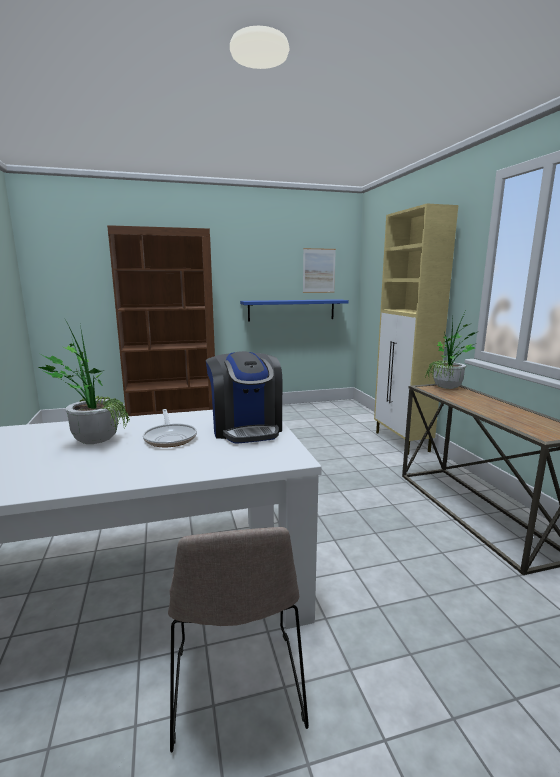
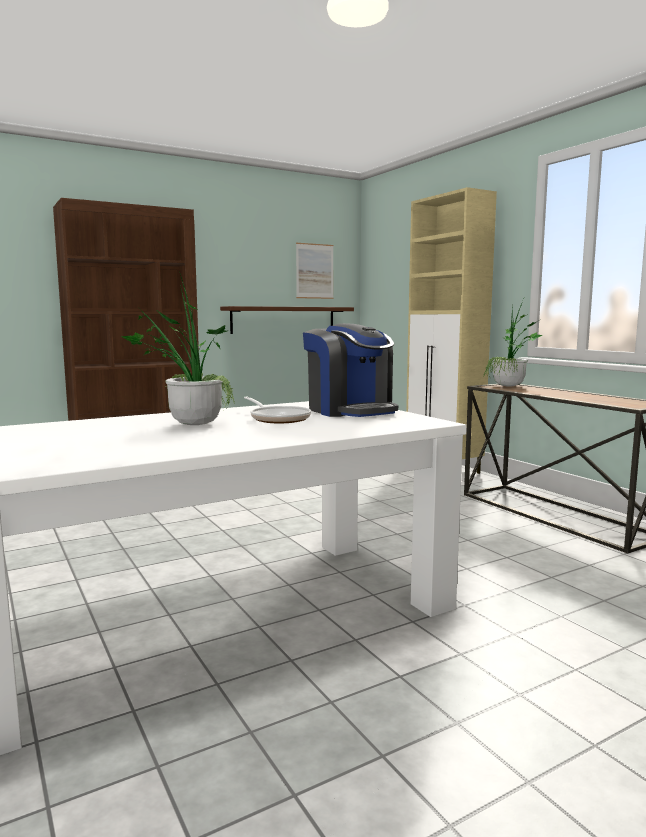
camera: 15 degrees left, 5 degrees down
beige chair [168,527,309,753] -> none
blue shelf [240,299,349,322] -> brown shelf [220,306,354,334]

